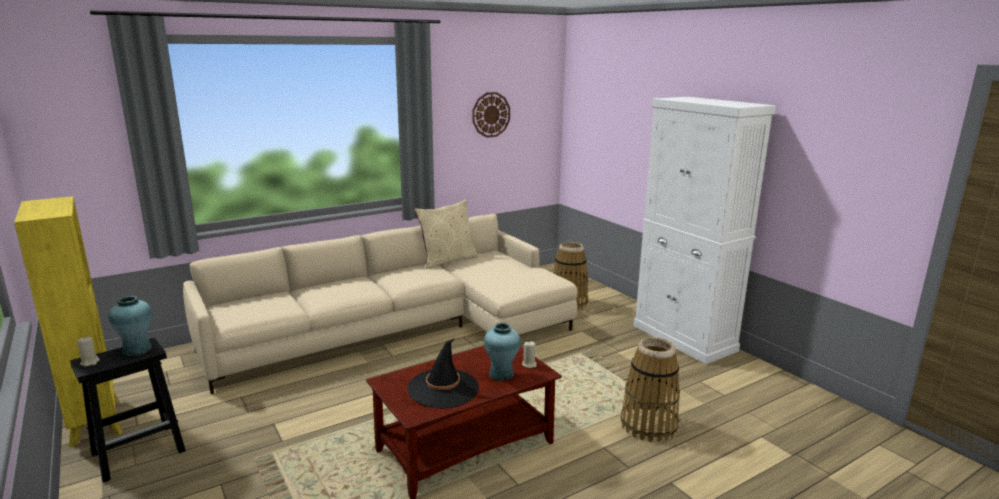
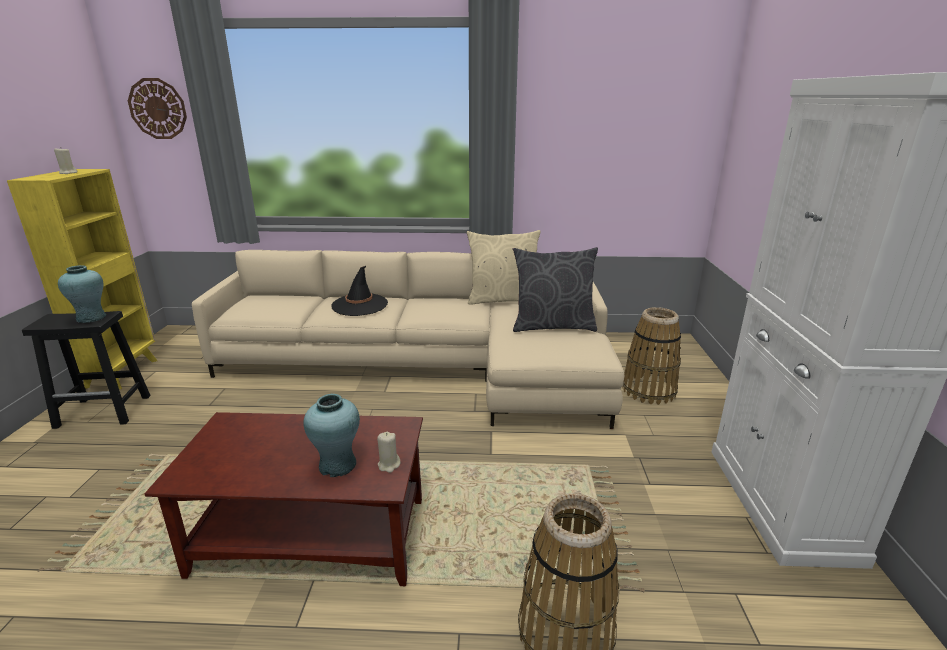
camera: 35 degrees right, 5 degrees up
beige candle [77,337,100,367] -> beige candle moved to [54,149,78,174]
black hat [408,338,479,408] -> black hat moved to [331,266,388,316]
wall clock [472,92,510,138] -> wall clock moved to [128,78,187,139]
none -> grey pillow [513,247,598,332]

